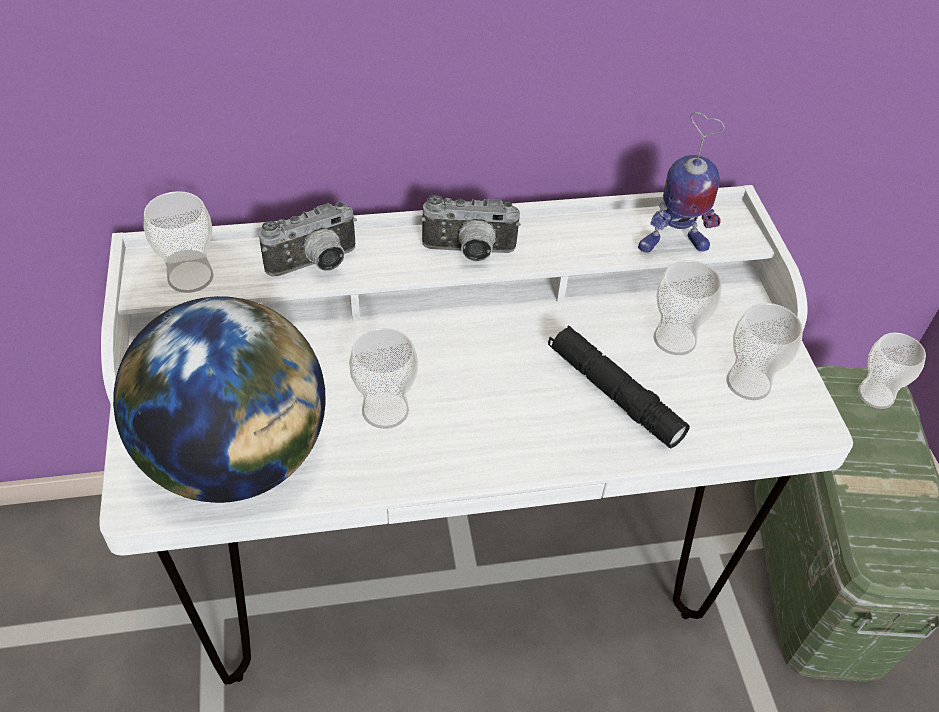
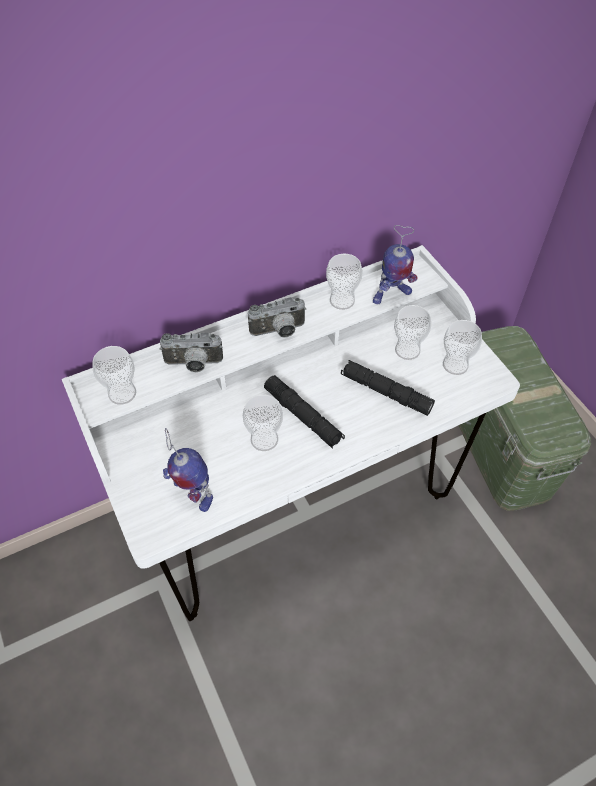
camera: 15 degrees left, 5 degrees up
globe [113,296,326,503] -> toy robot [163,428,213,512]
camera [259,202,357,276] -> camera turned 45 degrees clockwise [160,332,223,372]
cup [858,332,926,409] -> cup moved to [326,254,362,310]
none -> black flashlight [264,375,345,449]

